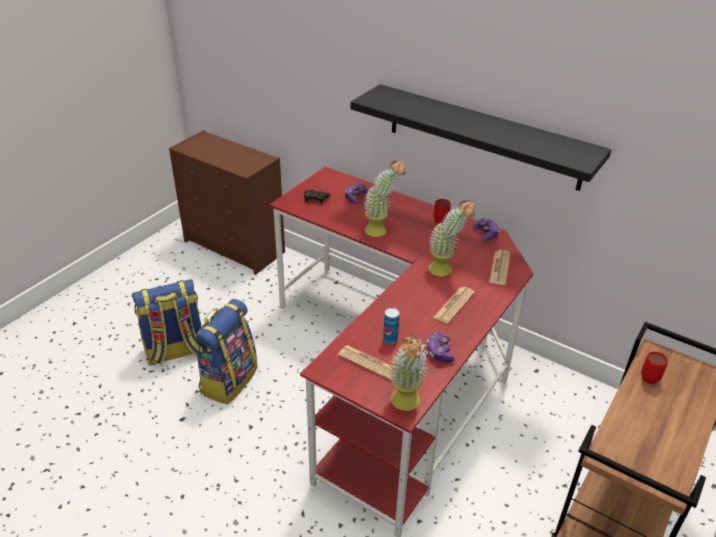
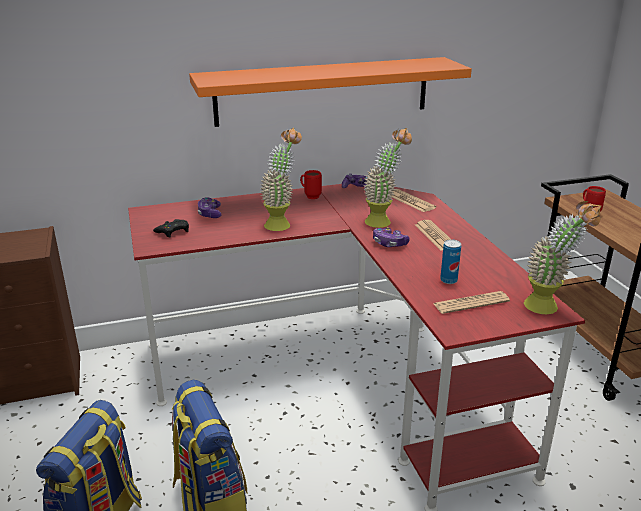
camera: 50 degrees left, 10 degrees down
black shelf [350,84,612,191] -> orange shelf [189,57,472,127]
game controller [427,332,455,363] -> game controller moved to [373,227,410,247]

